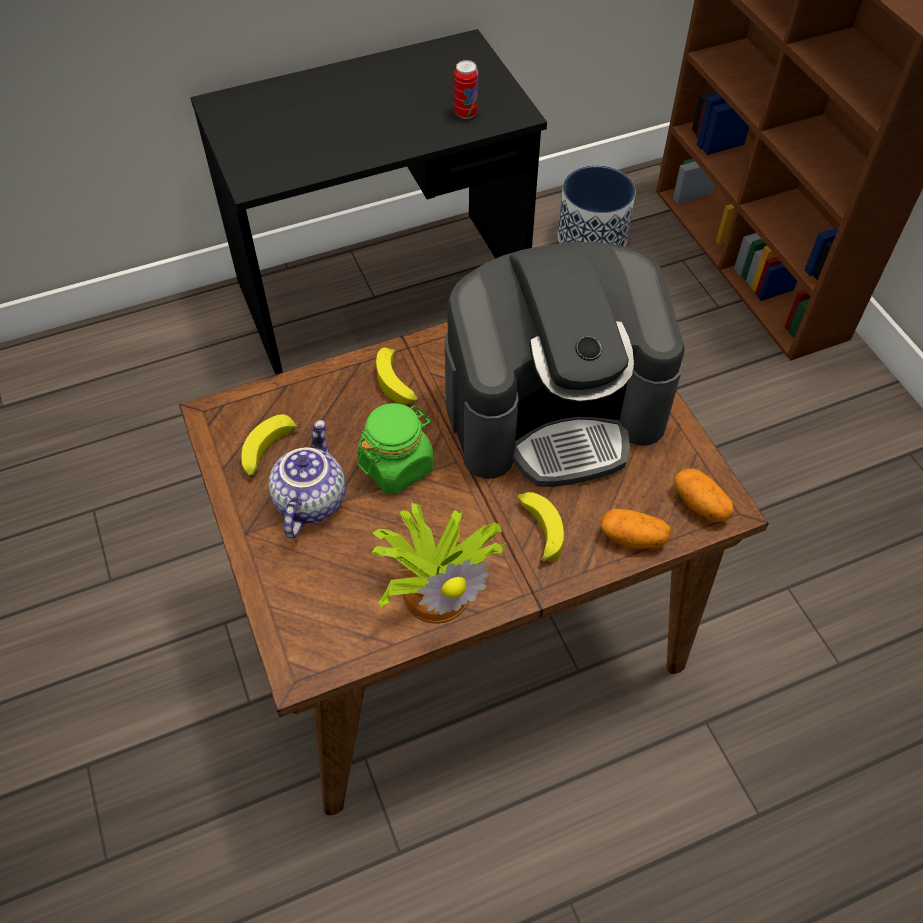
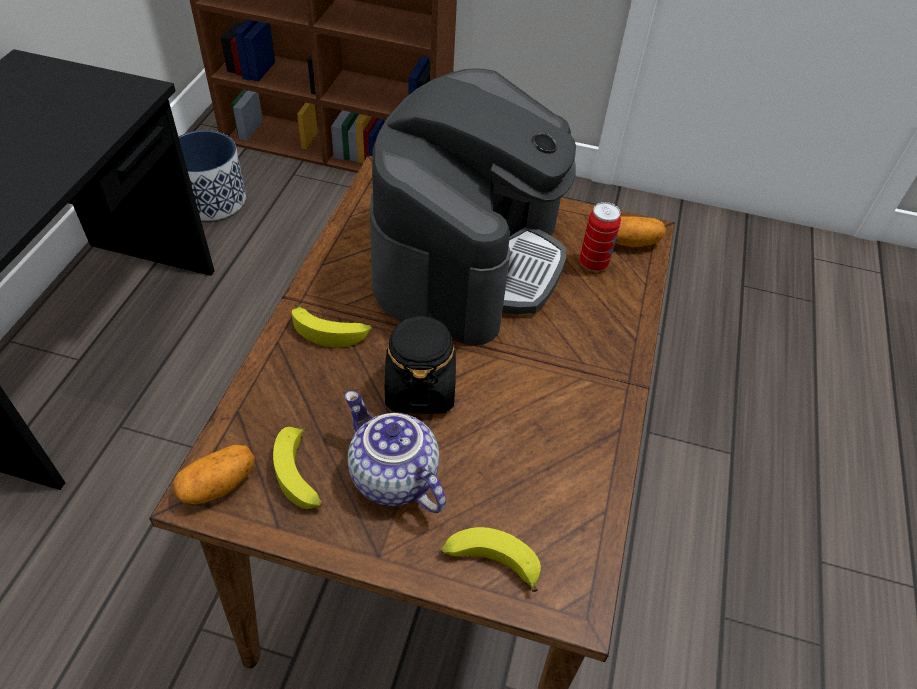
camera: 55 degrees left, 5 degrees down
green jar [357,403,434,494] -> black jar [385,313,456,414]
potted plant [370,502,507,624] -> none
can [454,60,478,119] -> can moved to [580,202,621,272]
banana [517,492,564,563] -> banana moved to [441,527,541,592]
potato [601,509,671,549] -> potato moved to [173,445,255,504]

